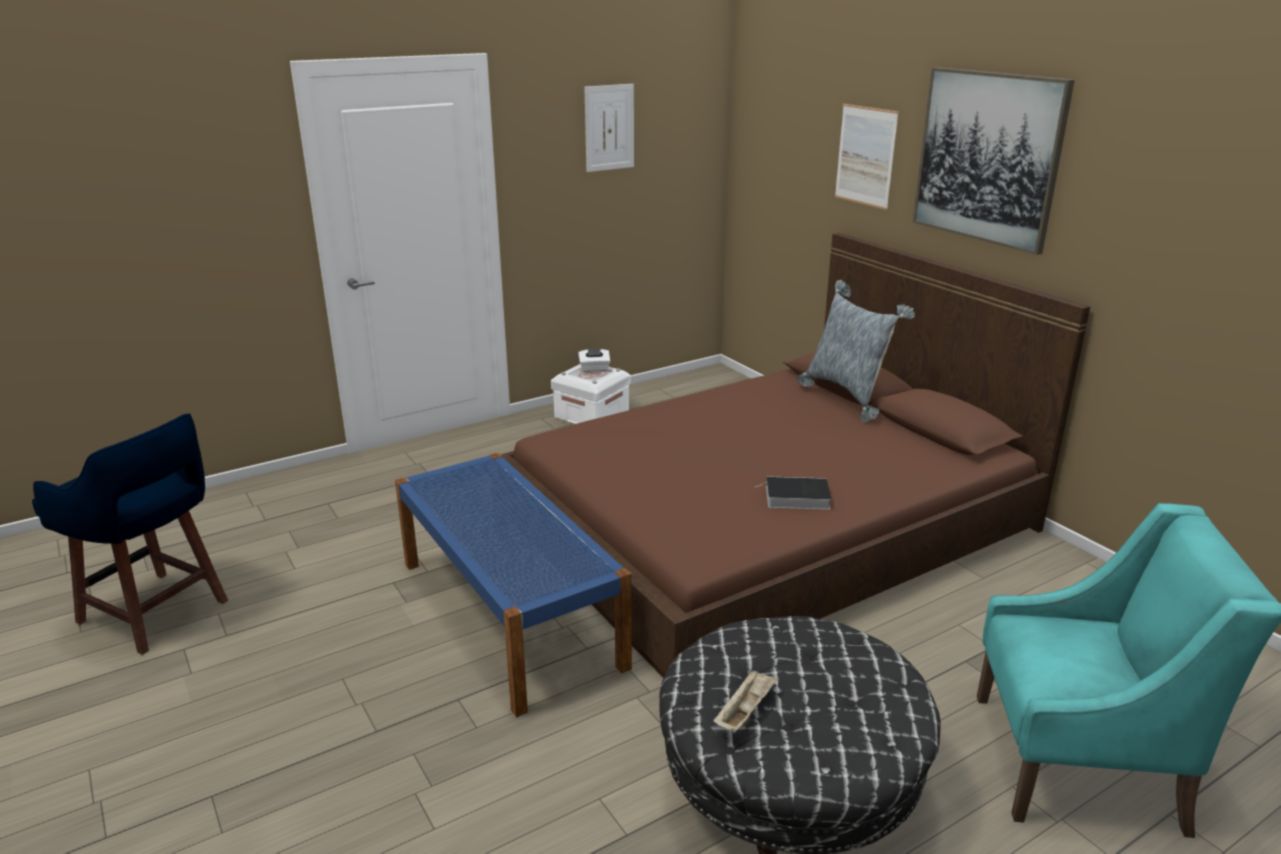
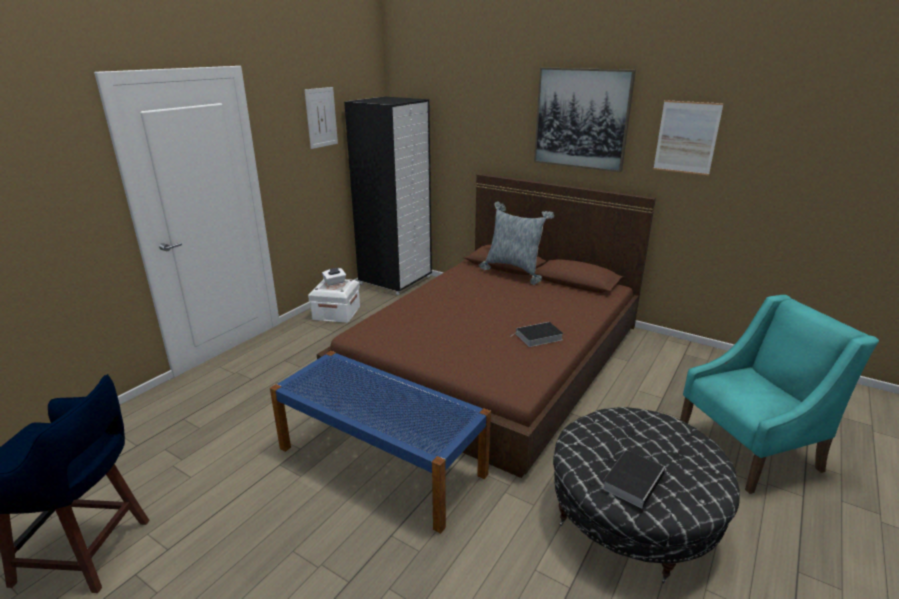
camera: 25 degrees left, 0 degrees up
beige tray [713,669,779,733] -> book [602,450,665,509]
picture [835,104,899,210] -> picture moved to [653,100,724,175]
none -> wardrobe [344,97,432,295]

